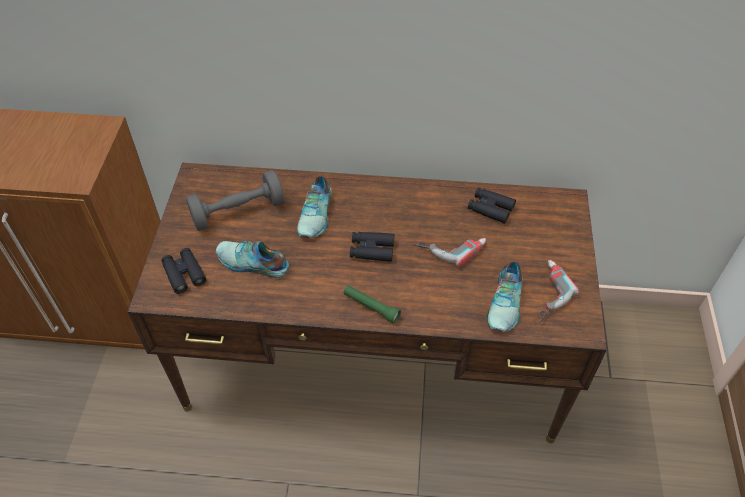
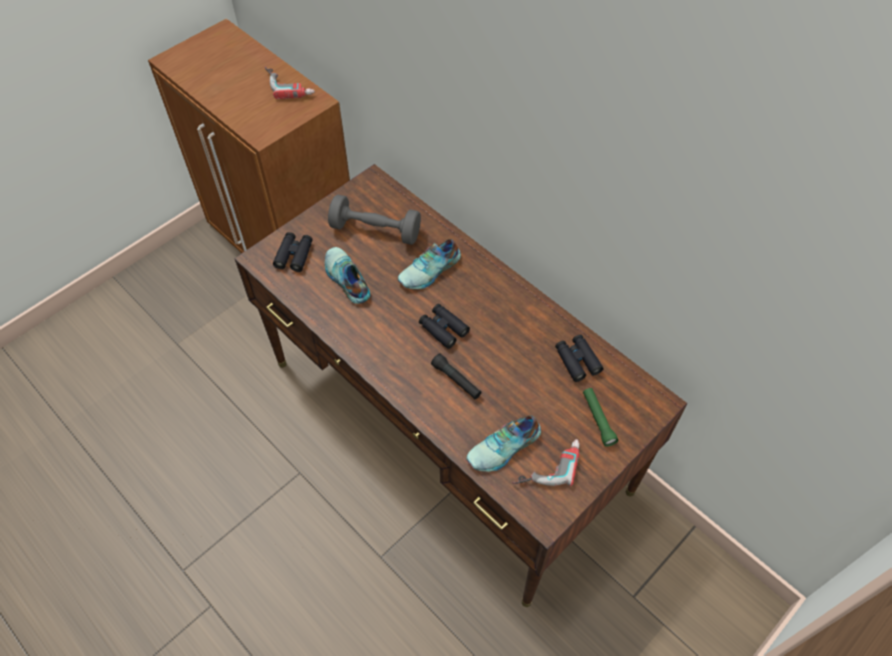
camera: 40 degrees right, 5 degrees up
green flashlight [344,285,401,324] -> green flashlight moved to [583,388,618,447]
power drill [412,238,486,268] -> power drill moved to [265,66,315,99]
none -> black flashlight [431,354,482,399]

